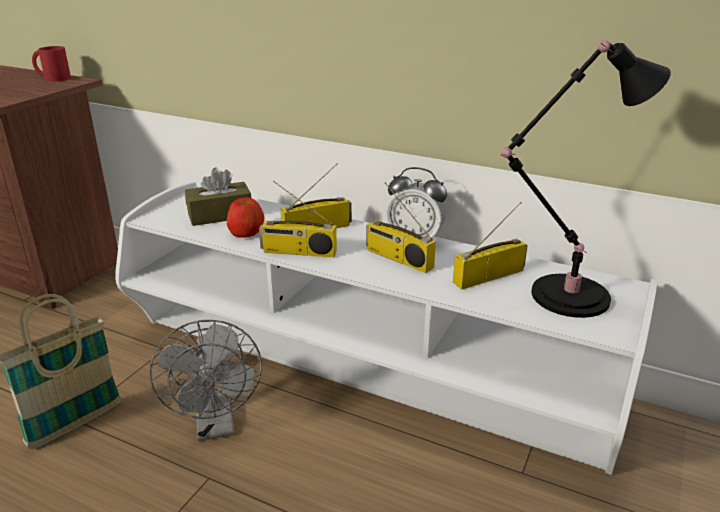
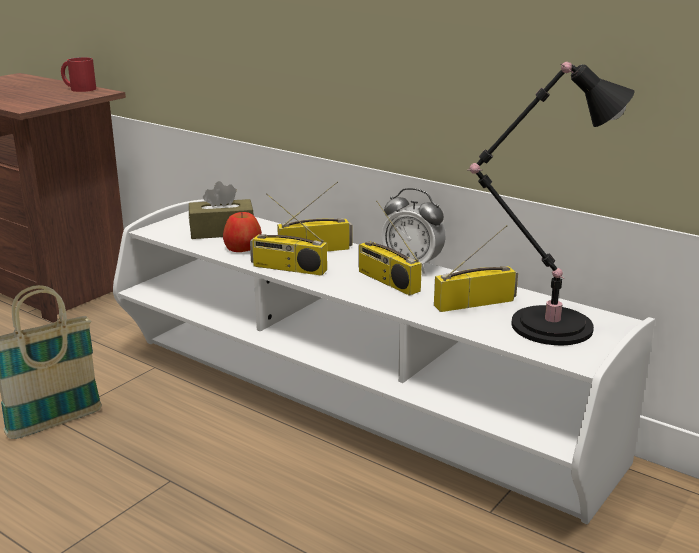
camera: 10 degrees right, 5 degrees down
grey fan [149,320,262,441] -> none

